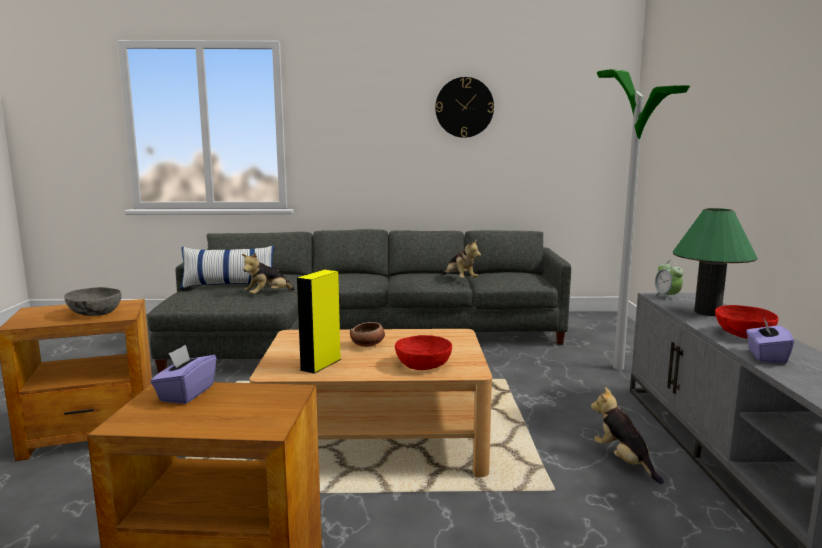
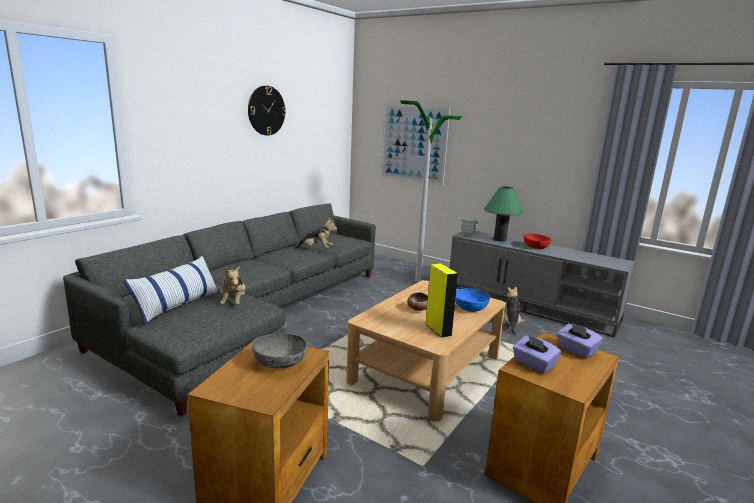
camera: 55 degrees left, 5 degrees up
red bowl [395,335,452,370] -> blue bowl [455,288,490,312]
plush toy [591,387,664,484] -> plush toy turned 90 degrees clockwise [504,287,525,335]
purple tissue box [746,317,794,364] -> purple tissue box moved to [556,322,603,359]
none -> picture [381,104,450,186]

